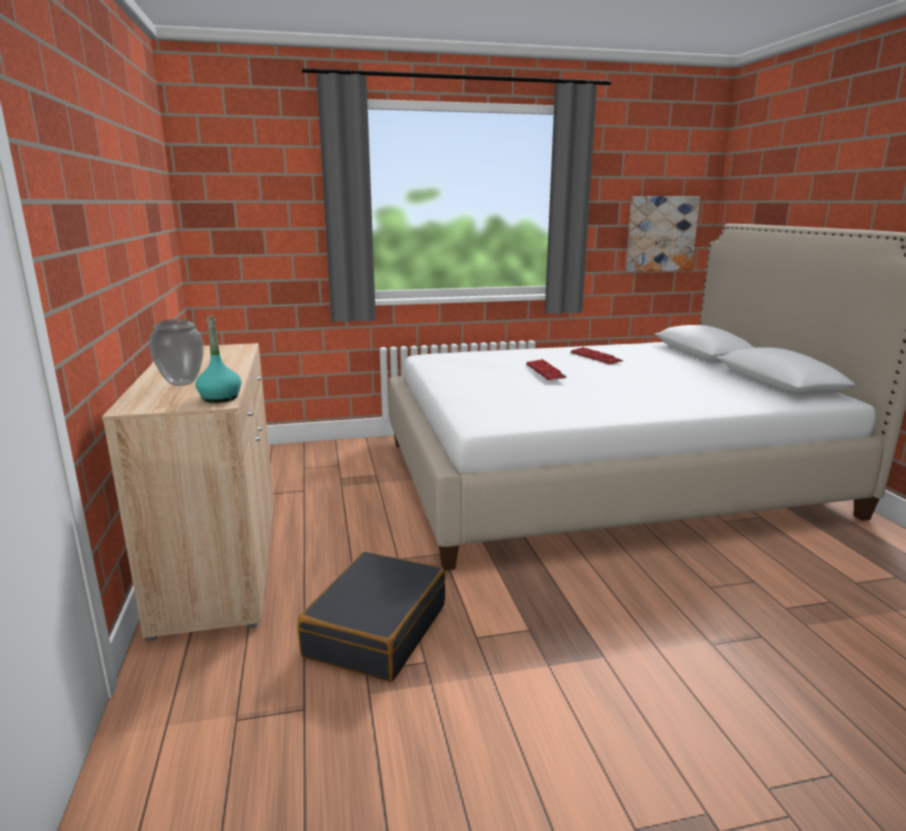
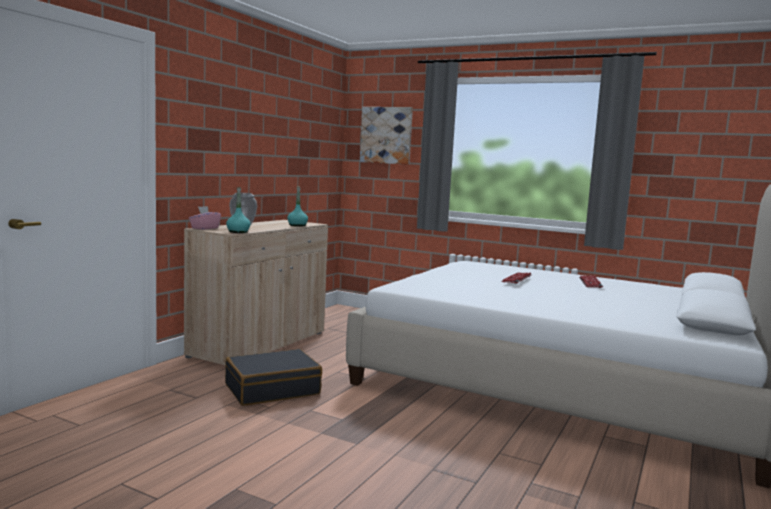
camera: 40 degrees right, 10 degrees down
picture [625,196,700,272] -> picture moved to [360,107,413,165]
none -> pink tissue box [189,206,221,230]
none -> turquoise bottle [287,186,308,227]

